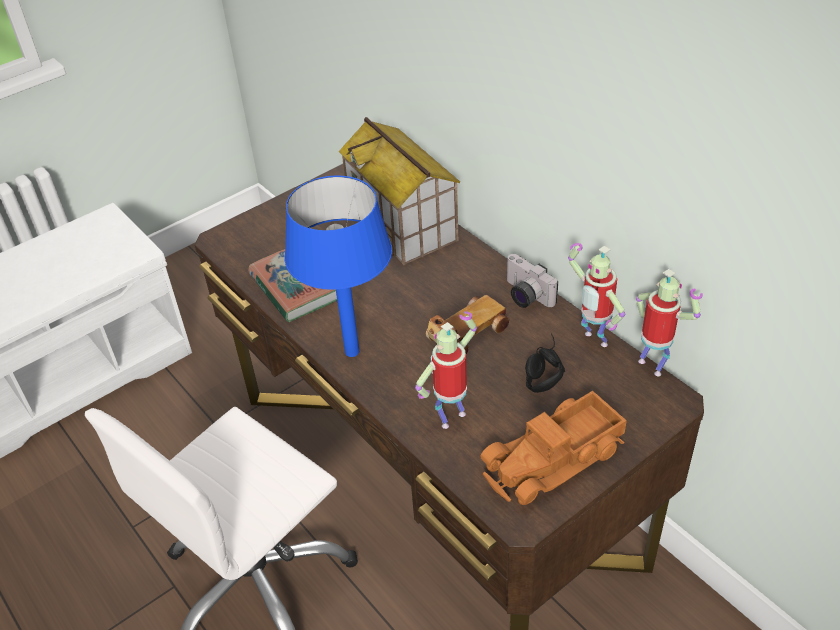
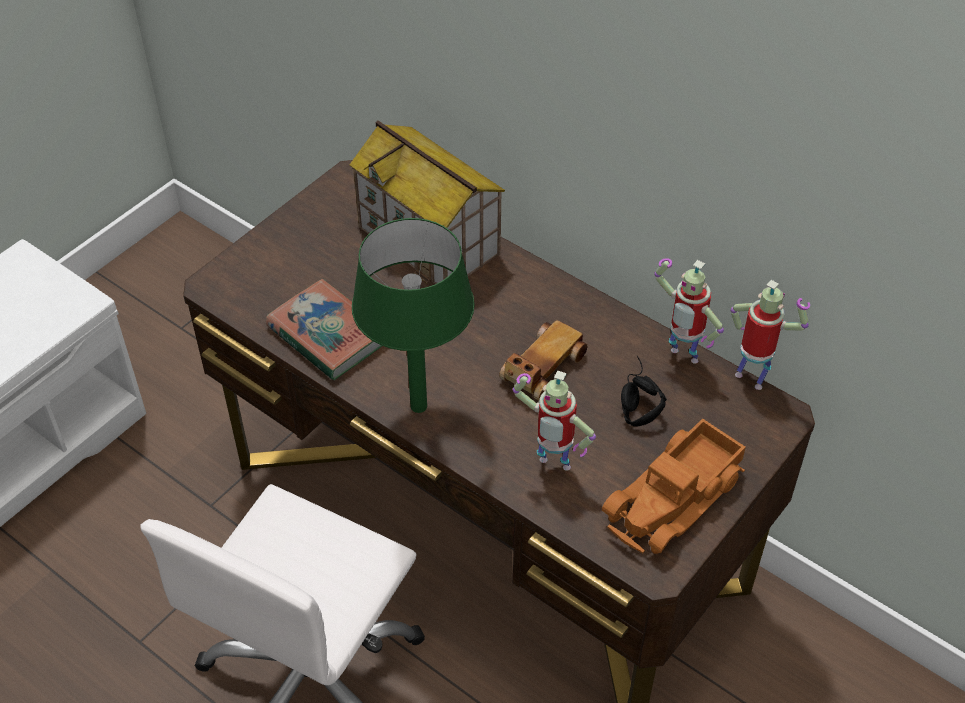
camera: 15 degrees left, 5 degrees up
blue table lamp [284,175,392,357] -> green table lamp [352,218,475,413]
toy robot [415,311,477,429] -> toy robot turned 105 degrees counterclockwise [513,370,596,471]
camera [506,254,558,308] -> none

